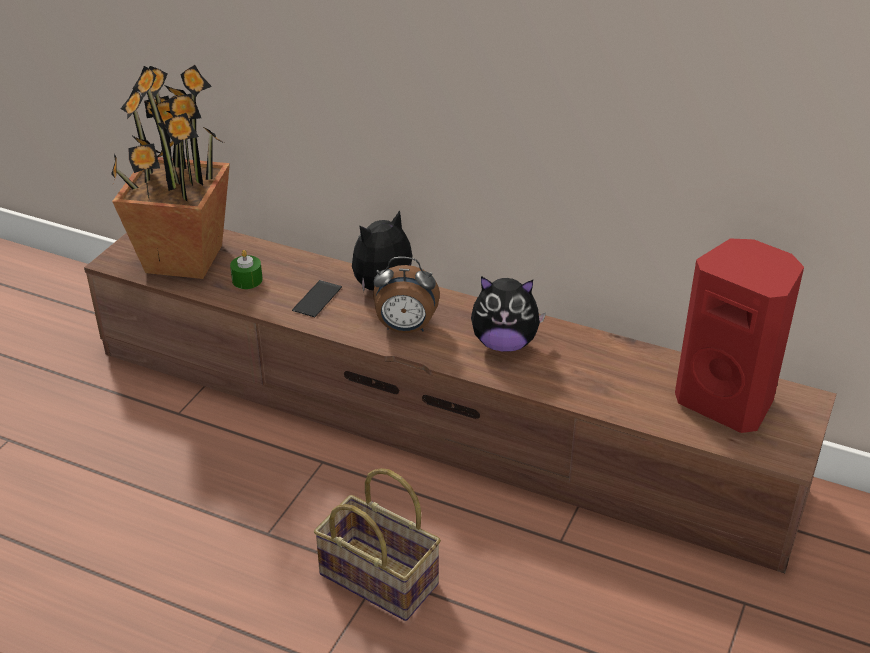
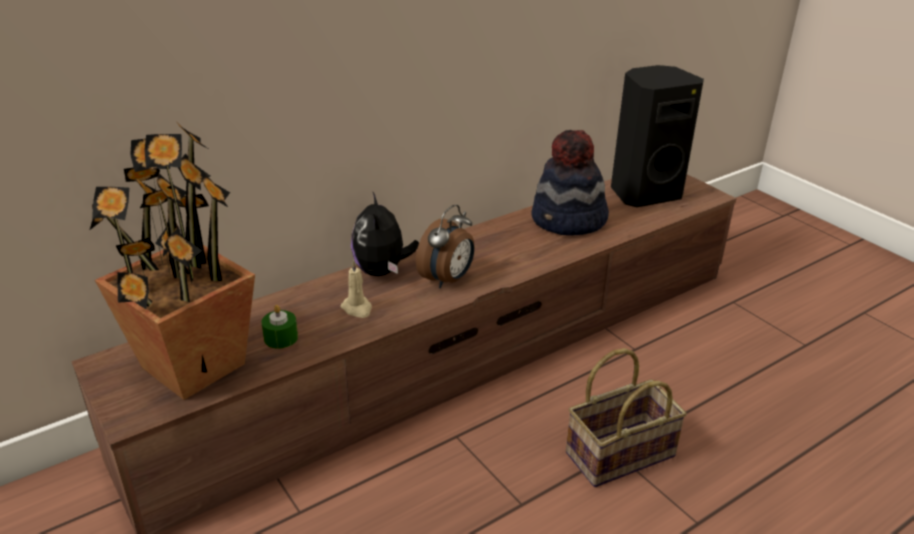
camera: 60 degrees left, 5 degrees down
phone [292,280,342,317] -> beige candle [340,260,372,318]
plush toy [471,276,546,352] -> none
red speaker [675,238,804,433] -> black speaker [611,65,704,207]
none -> hat [531,130,609,235]

